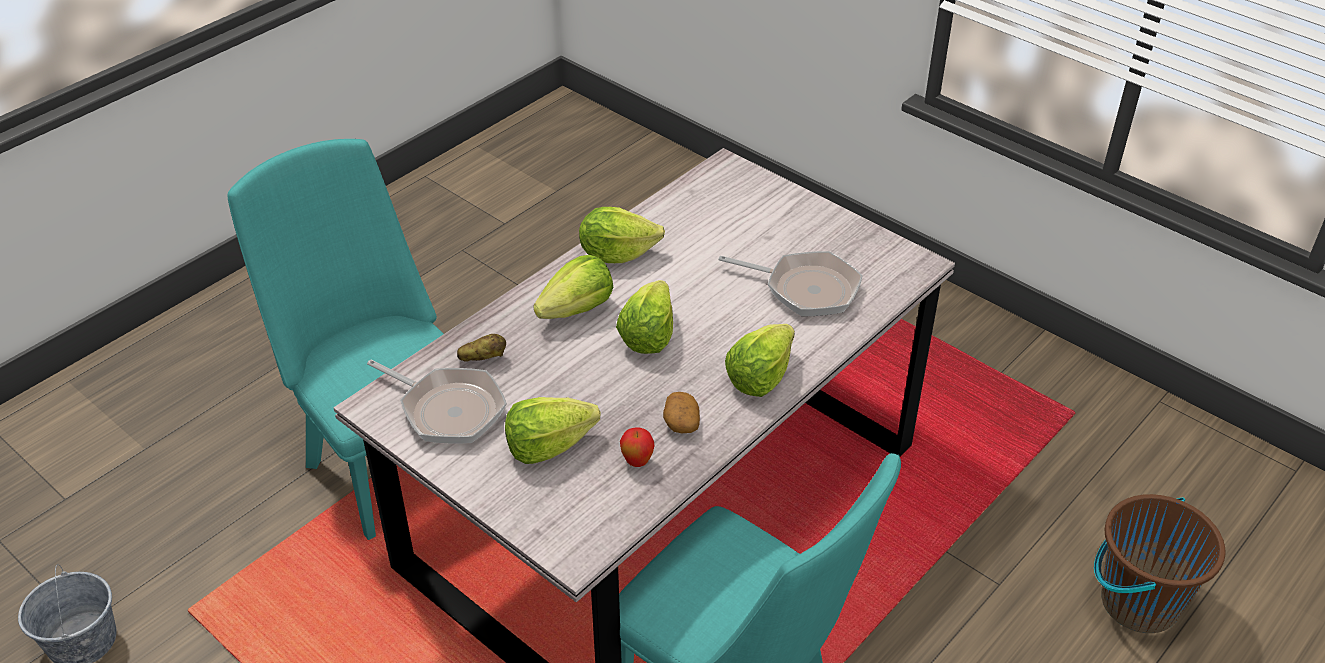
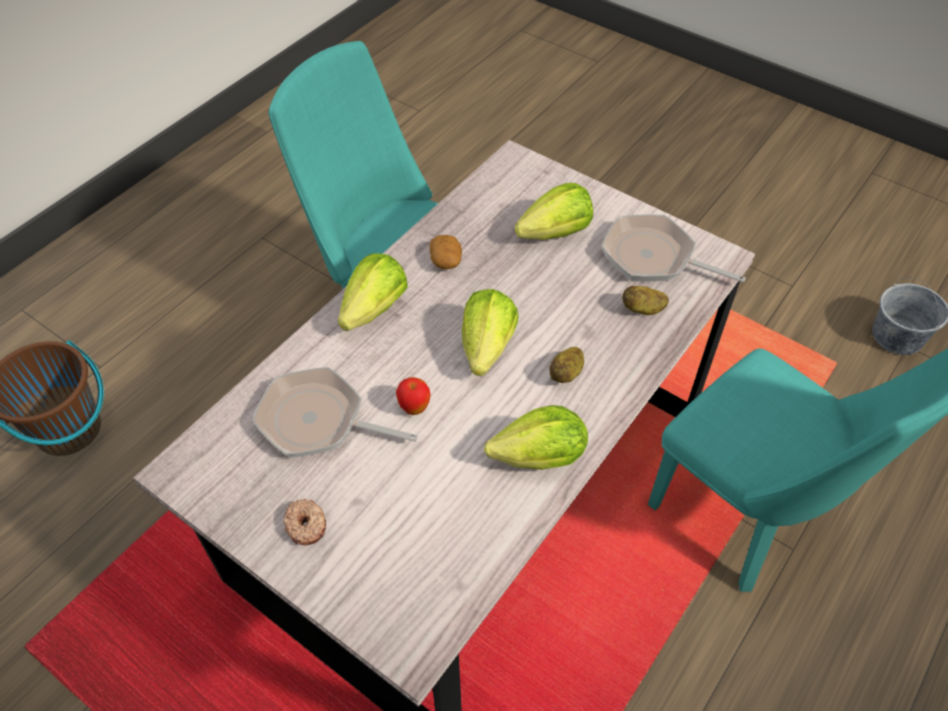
camera: 175 degrees right, 10 degrees up
lettuce [533,255,613,319] -> potato [549,347,584,383]
apple [620,427,655,467] -> apple moved to [396,377,431,415]
none -> donut [284,499,326,545]

